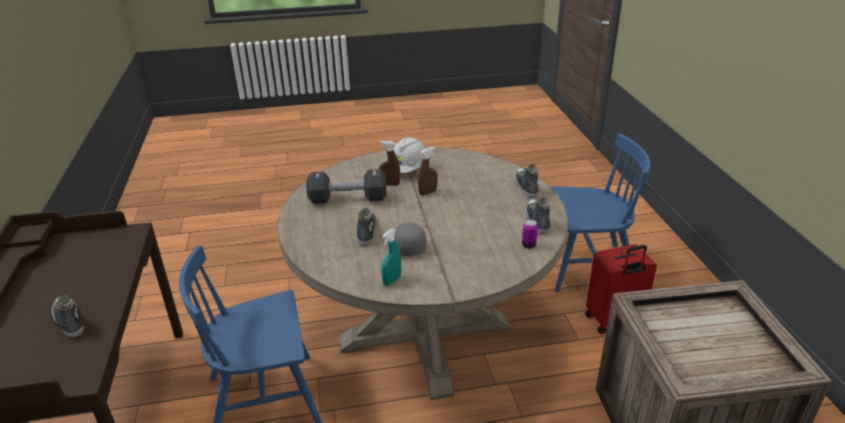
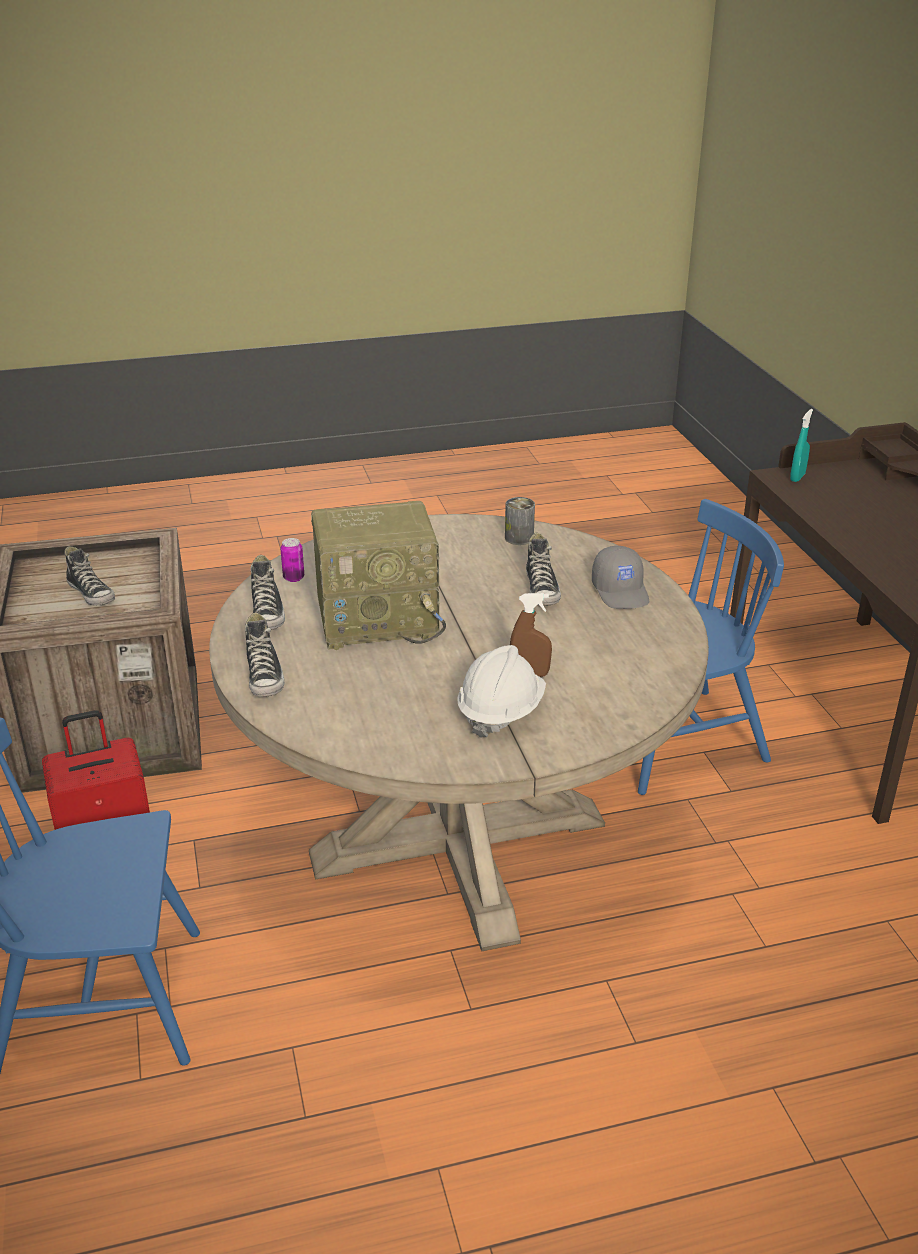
camera: 175 degrees right, 0 degrees up
shoe [52,295,84,338] -> shoe moved to [64,546,115,605]
black dumbbell [306,169,387,204] -> none
turquoise spray bottle [381,229,401,286] -> turquoise spray bottle moved to [790,409,813,482]
grey cap [394,223,426,256] -> grey cap moved to [592,546,649,609]
brown spray bottle [418,147,438,195] -> none
none -> radio [311,501,446,650]
none -> can [505,497,535,545]

